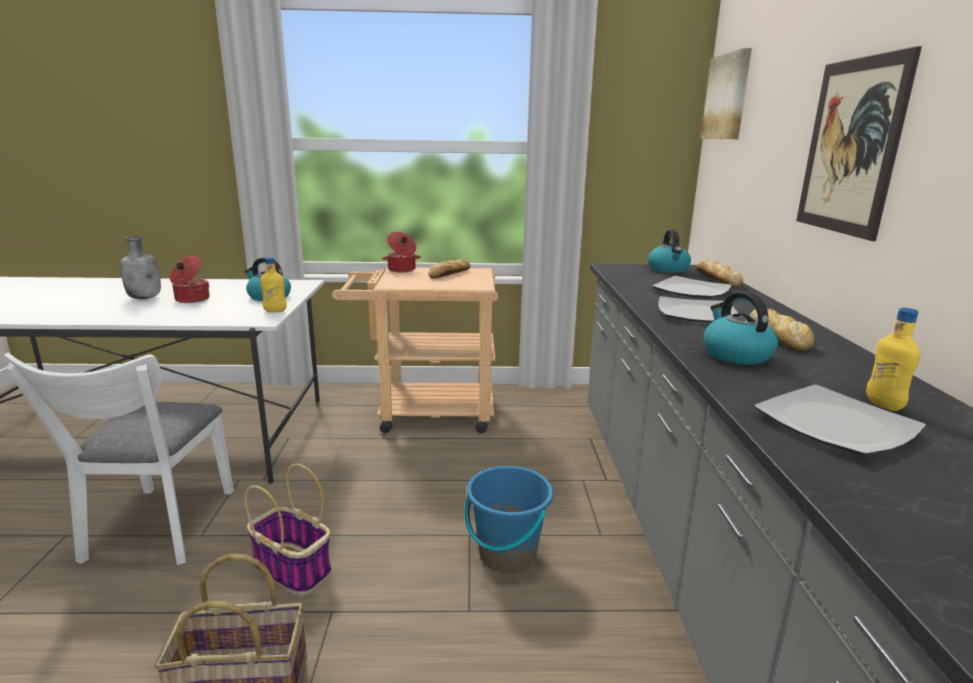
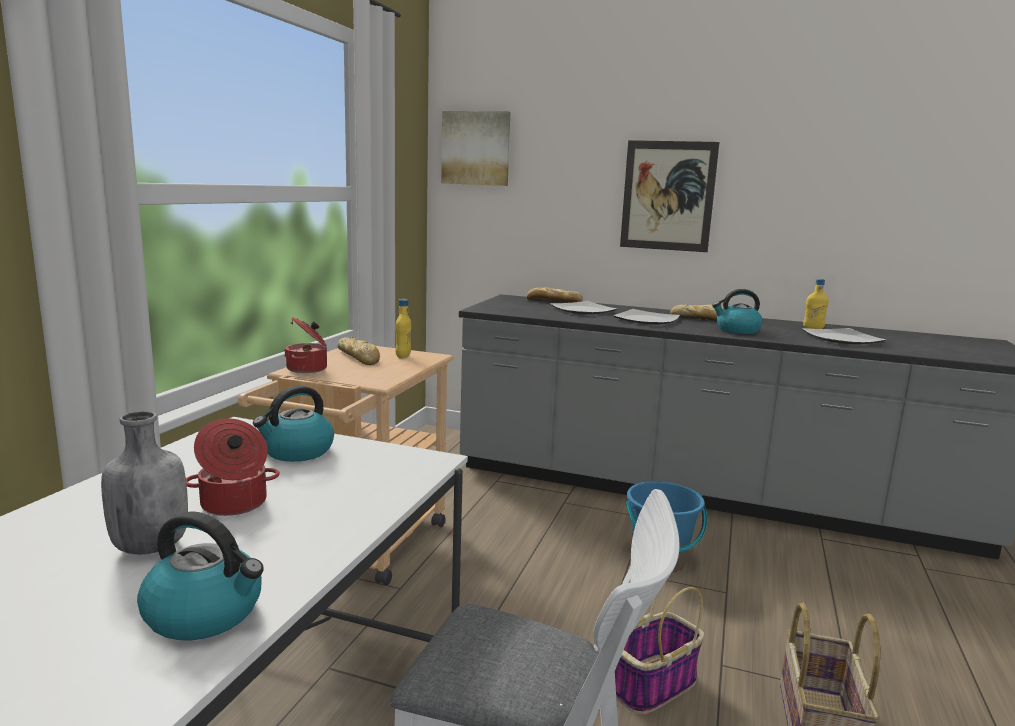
camera: 70 degrees left, 5 degrees down
yellow bottle [260,257,287,312] -> yellow bottle moved to [395,299,411,359]
kettle [648,229,691,273] -> kettle moved to [137,511,264,640]

